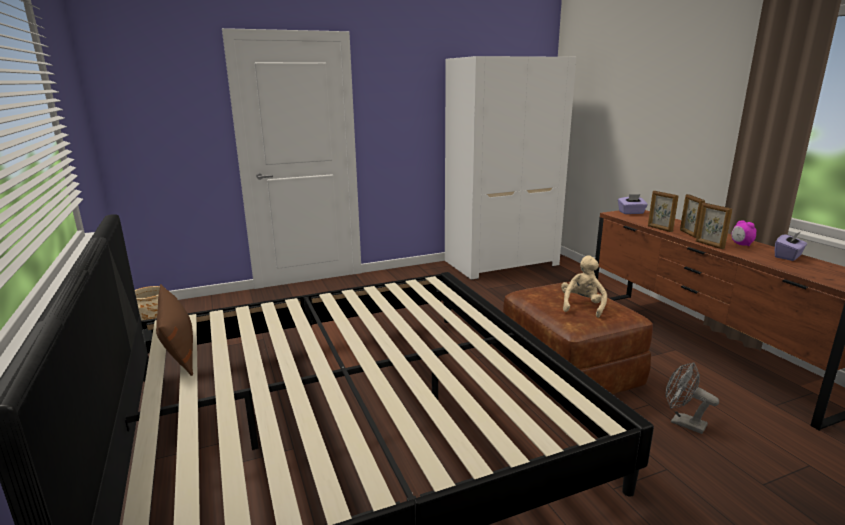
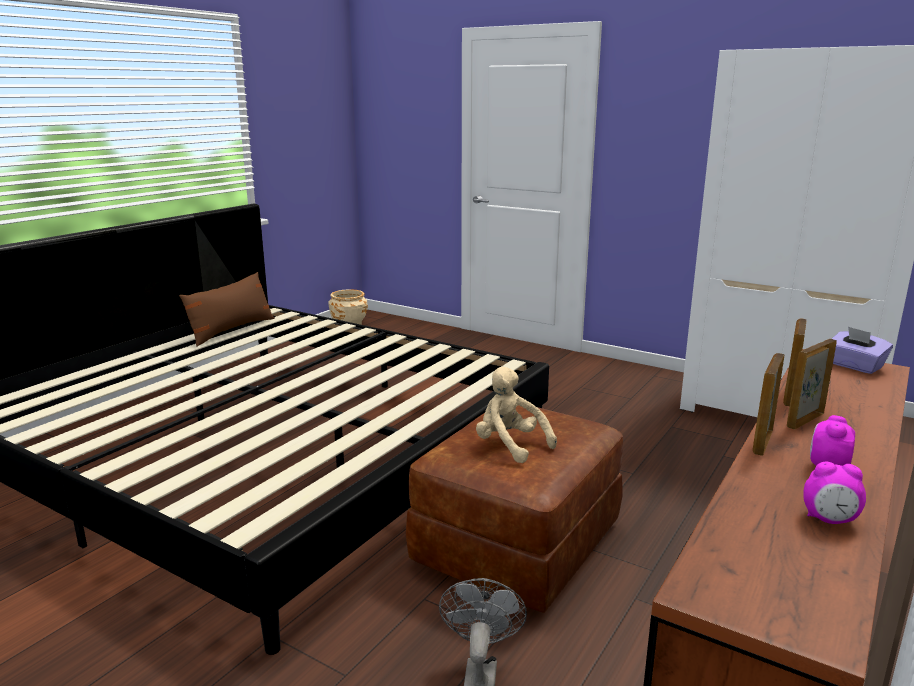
camera: 55 degrees right, 0 degrees up
beige plush toy [561,255,607,318] -> beige plush toy turned 120 degrees counterclockwise [476,367,557,463]
purple tissue box [775,232,807,261] -> alarm clock [803,462,866,524]

